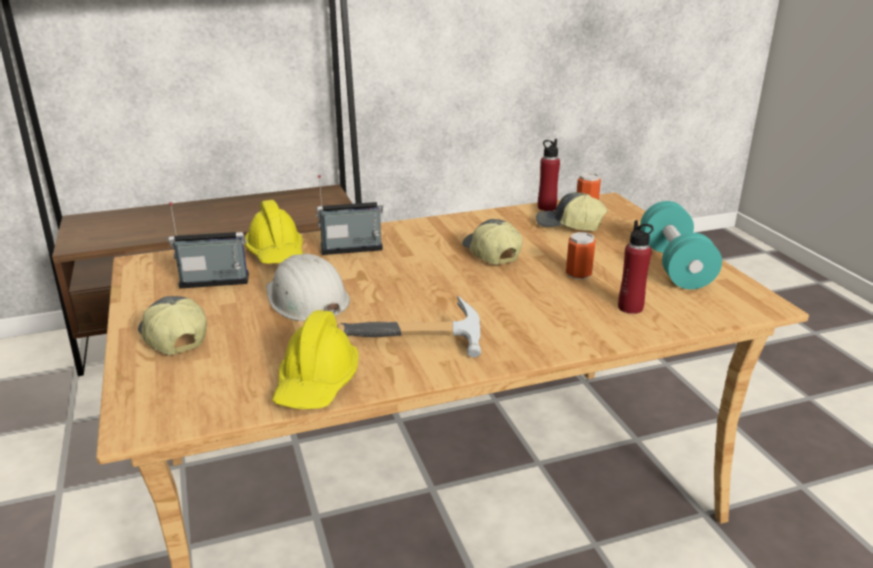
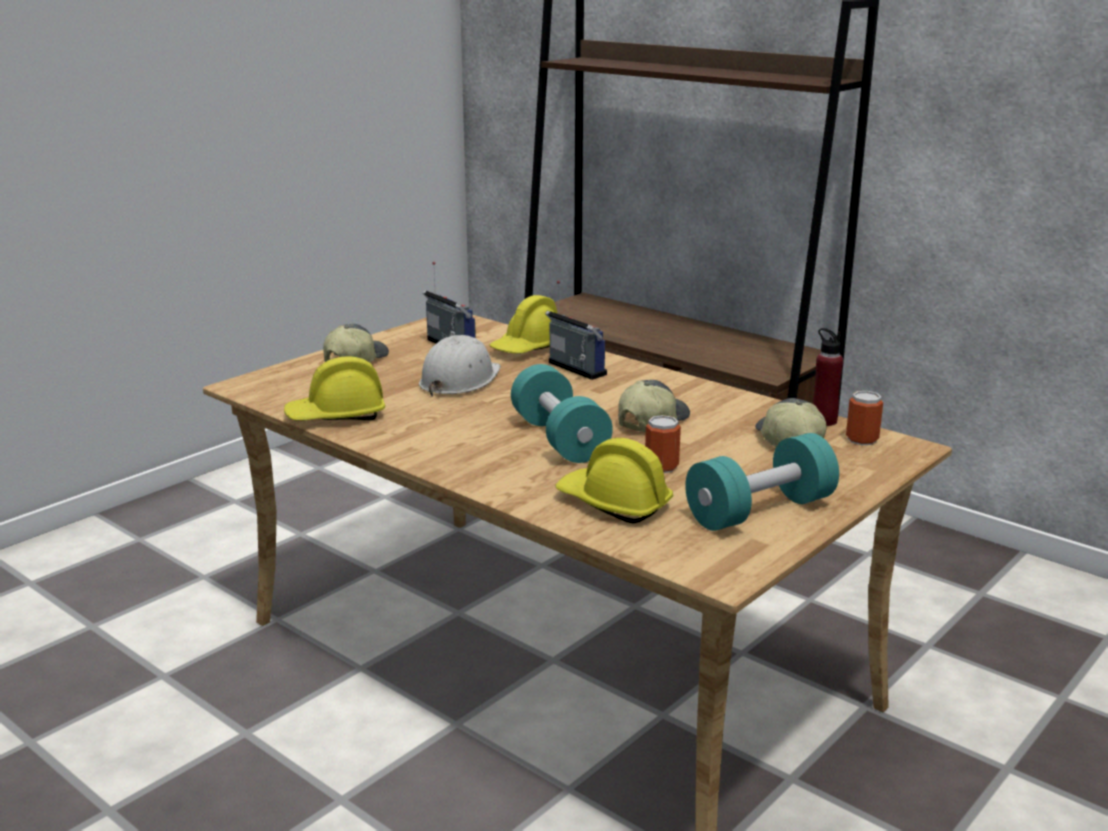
camera: 60 degrees right, 5 degrees down
hammer [337,296,481,357] -> none
red bottle [618,220,654,314] -> yellow hard hat [555,438,673,524]
none -> turquoise dumbbell [511,364,613,463]

